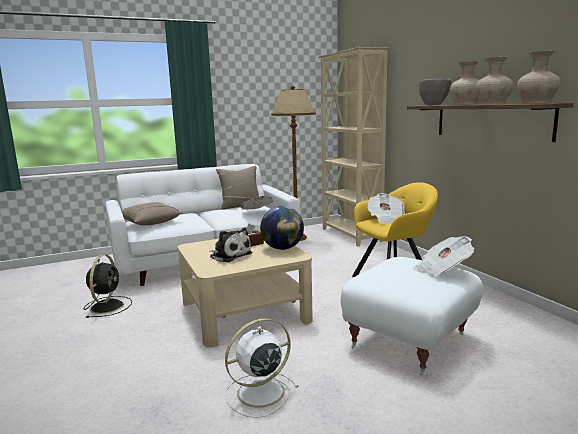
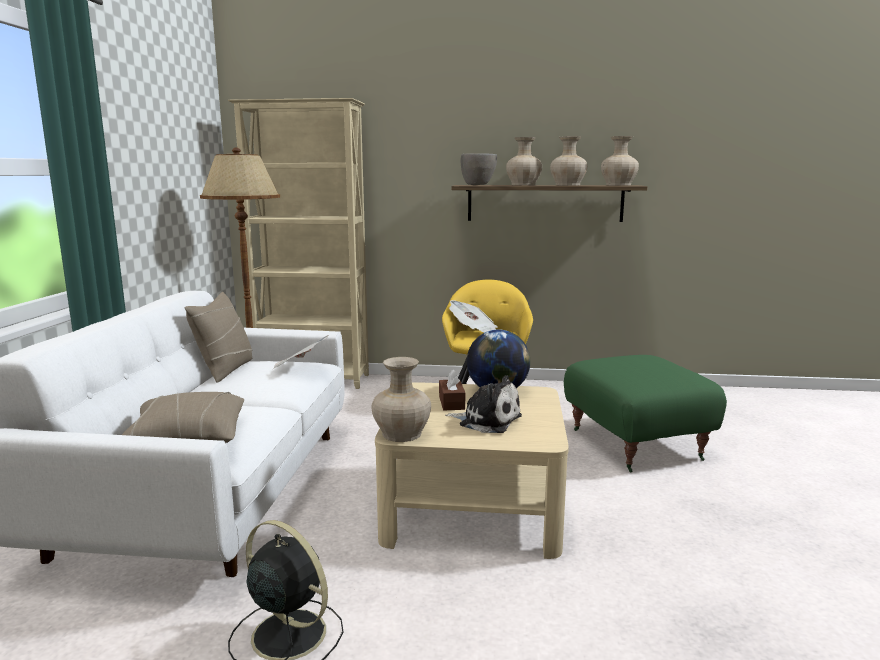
camera: 60 degrees left, 0 degrees up
plush toy [209,228,252,262] -> plush toy turned 45 degrees clockwise [445,375,522,433]
white fan [225,318,299,418] -> none
white ottoman [340,257,483,376] -> green ottoman [564,355,727,473]
newspaper [414,236,474,276] -> none
none -> beige vase [372,357,431,442]

